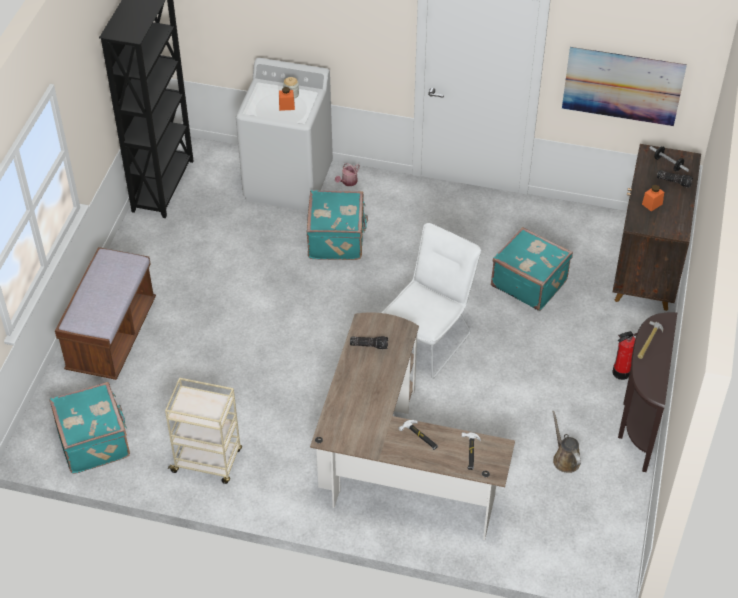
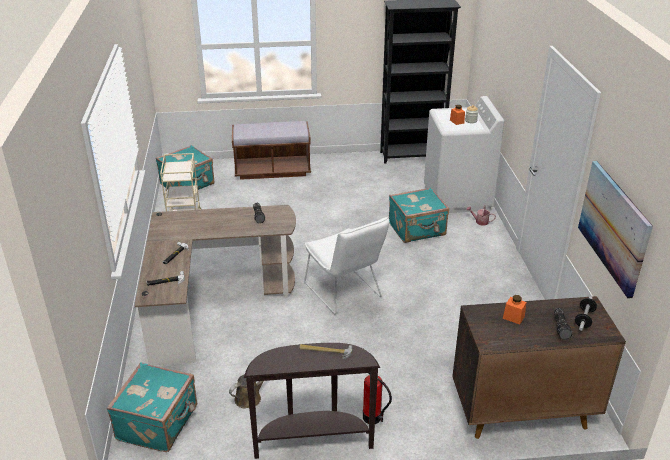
camera: 70 degrees right, 15 degrees down
white chair [382,223,481,379] -> white chair turned 45 degrees clockwise [304,217,390,314]
turquoise suitcase [491,227,573,311] -> turquoise suitcase moved to [107,362,197,452]

